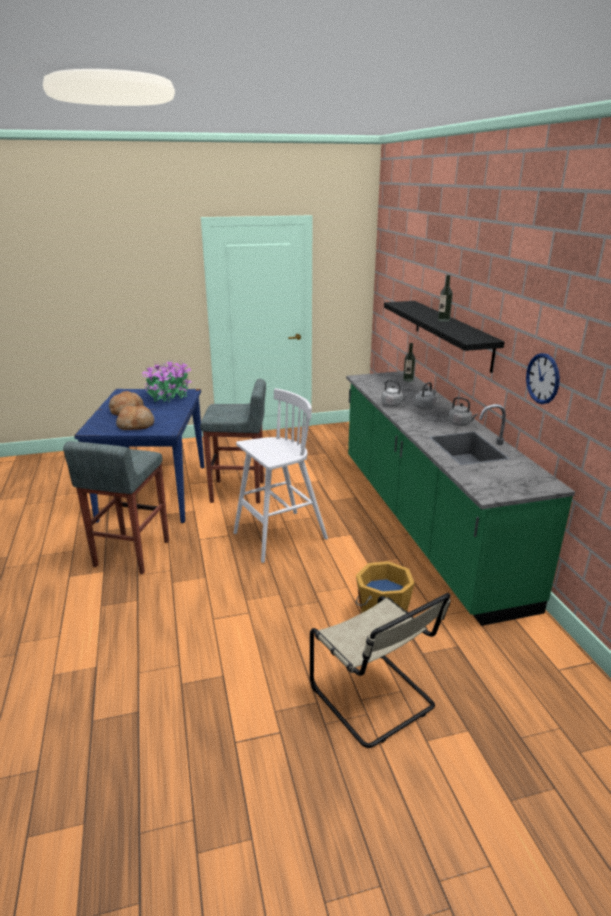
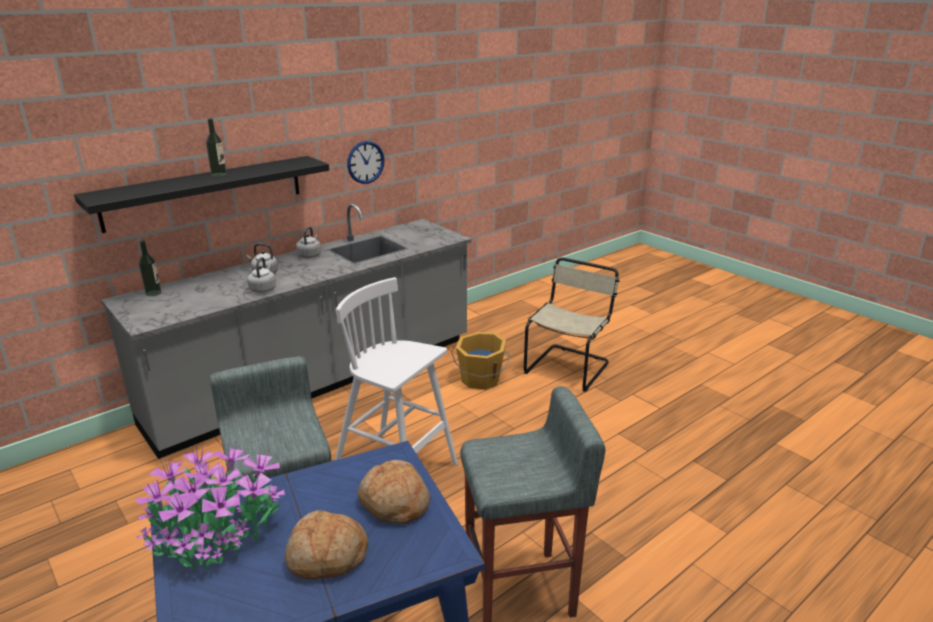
camera: 115 degrees left, 0 degrees up
green counter [346,371,575,626] -> grey counter [101,204,472,459]

